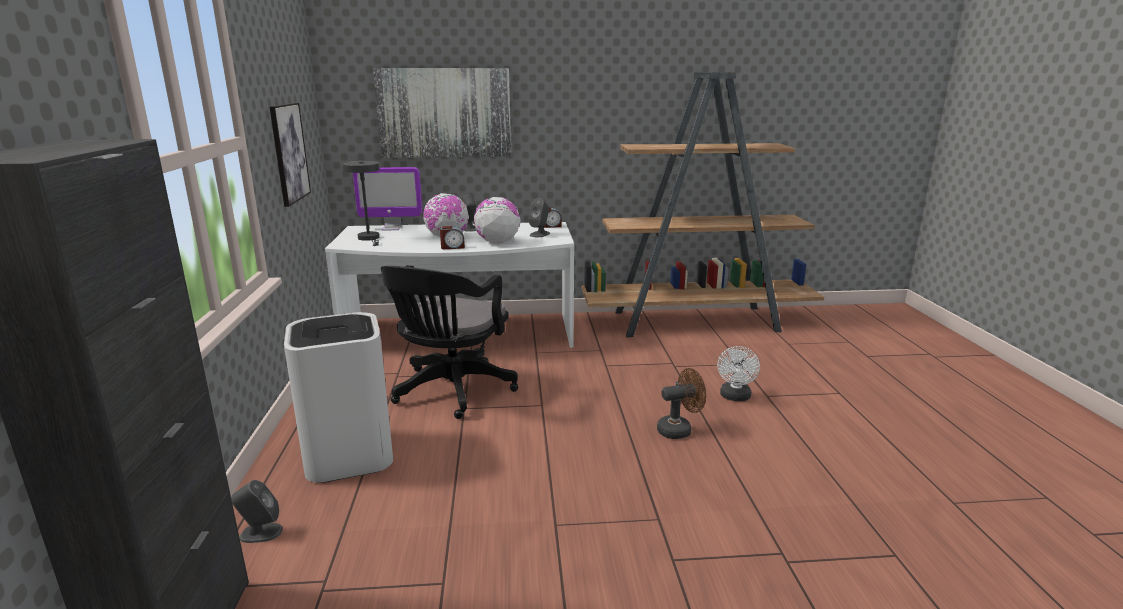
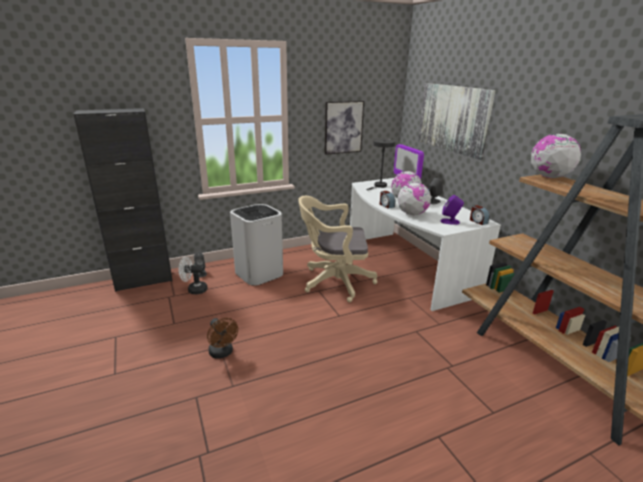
camera: 70 degrees right, 5 degrees up
black office chair [381,265,518,419] -> beige office chair [298,196,377,302]
grey speaker [528,198,550,237] -> purple speaker [441,195,464,225]
brown fan [657,368,706,439] -> brown fan moved to [207,318,238,359]
white fan [717,346,760,401] -> white fan moved to [179,257,207,294]
none -> globe [531,134,581,178]

